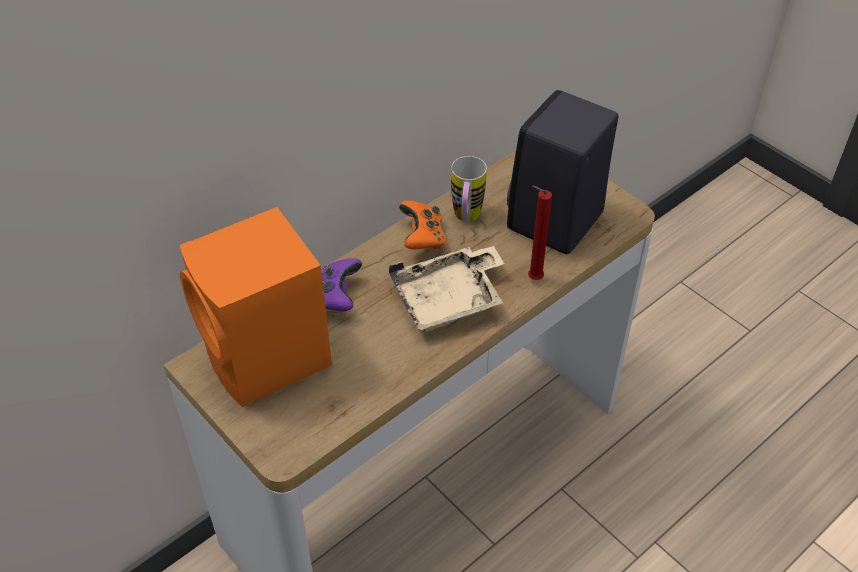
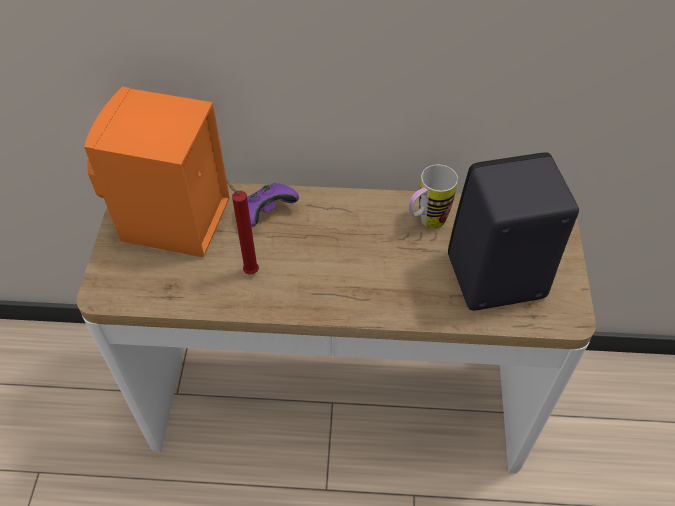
camera: 45 degrees right, 5 degrees up
beige tray [389,246,505,332] -> none
orange game controller [399,201,446,250] -> none
red candle [528,186,552,280] -> red candle moved to [225,180,259,274]

